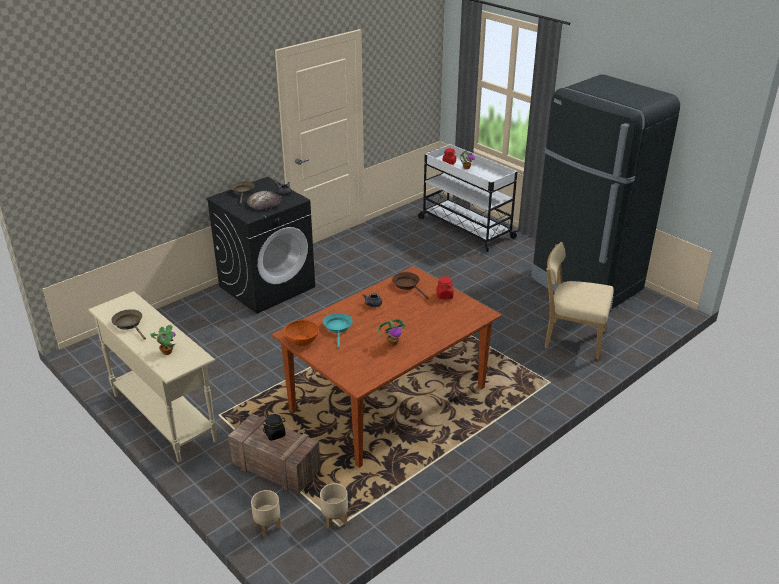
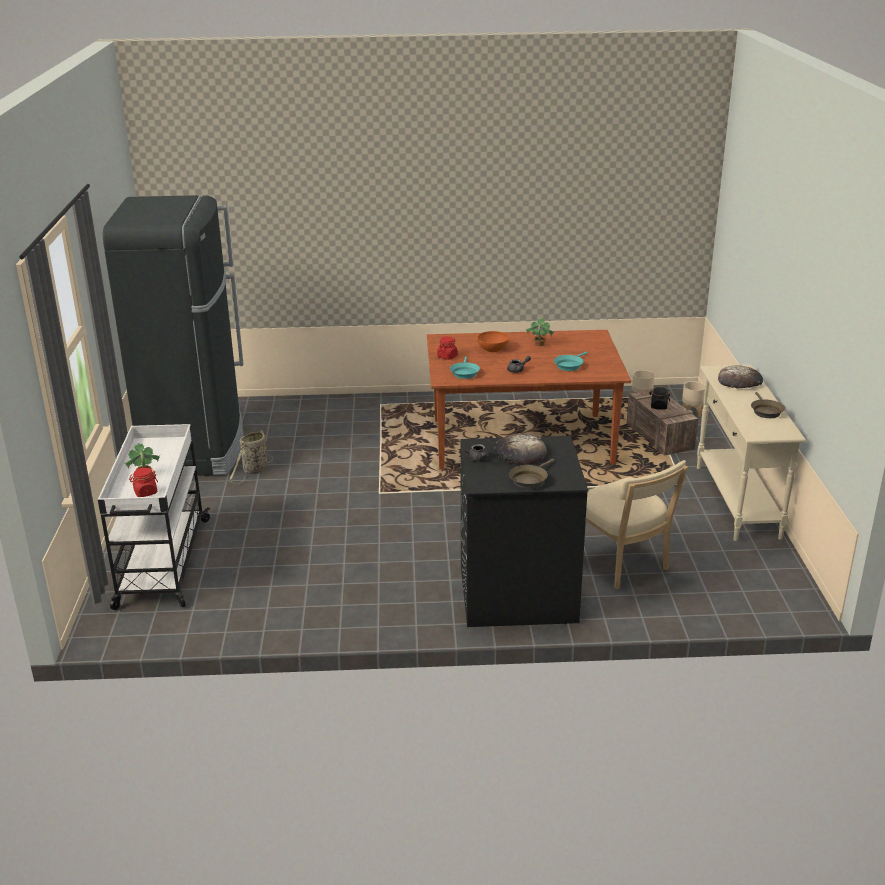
camera: 140 degrees left, 5 degrees down
potted plant [150,324,176,355] -> bread [718,365,763,389]
orange bowl [284,320,319,346] -> orange bowl moved to [477,331,509,352]
brown frying pan [392,272,429,299] -> turquoise frying pan [450,356,480,379]
beige chair [545,242,614,360] -> beige chair moved to [586,460,688,589]
none -> basket [229,430,273,484]

